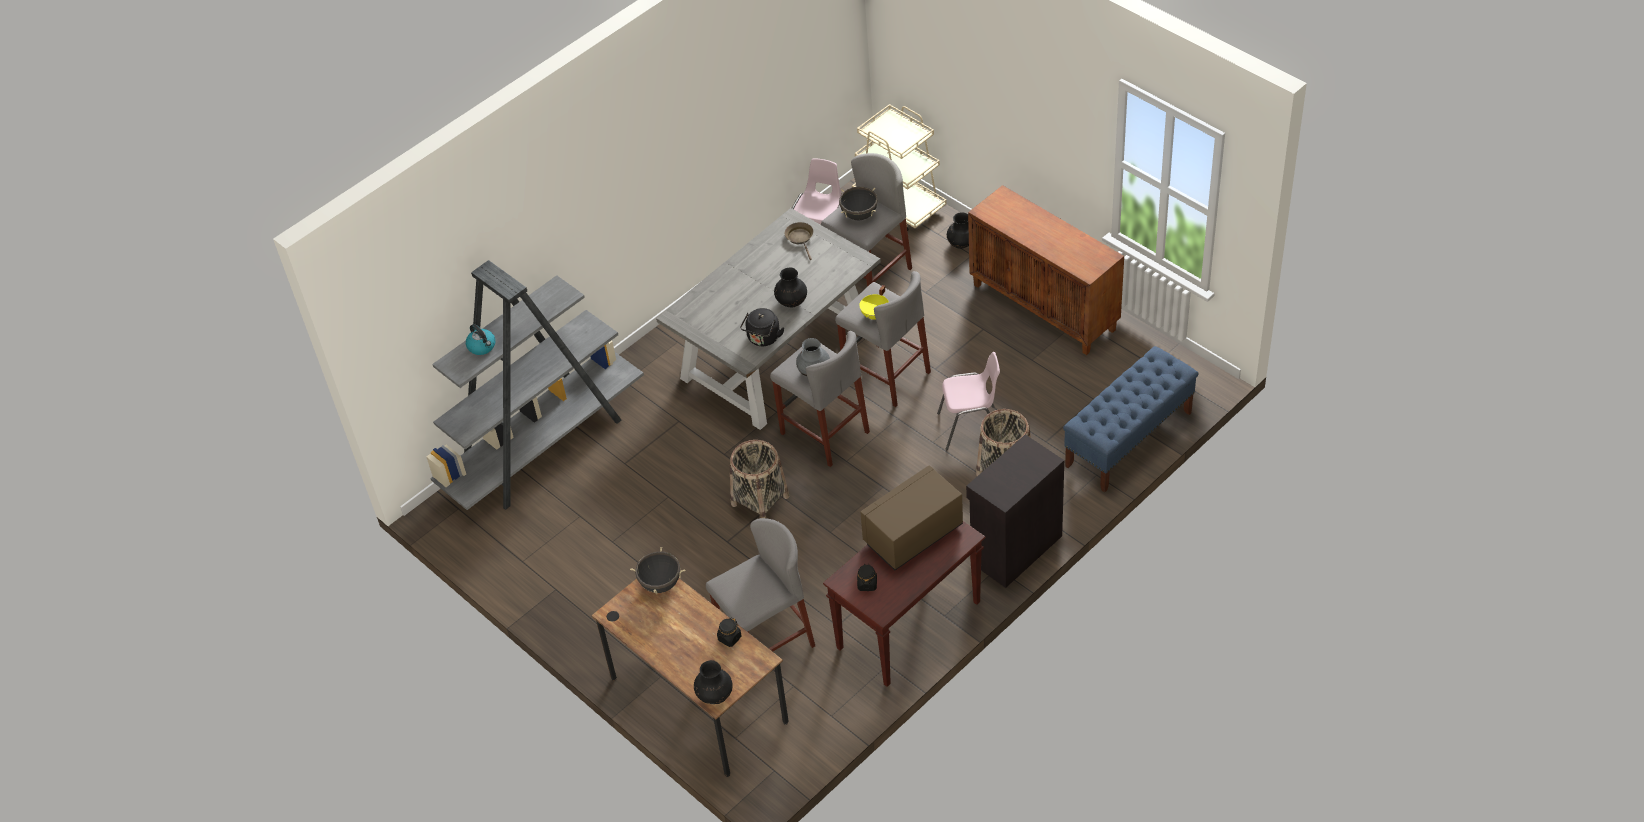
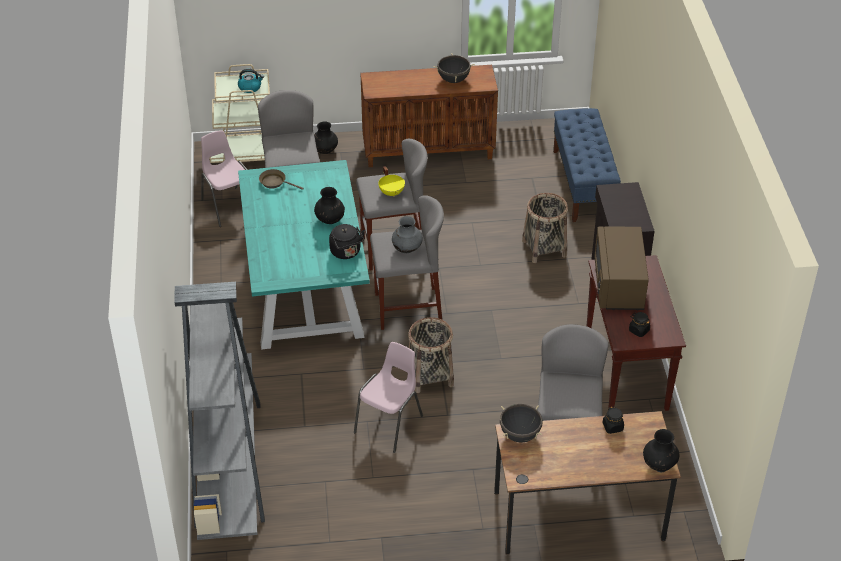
camera: 55 degrees left, 5 degrees down
kettle [466,324,495,355] -> kettle moved to [238,69,264,93]
grey dining table [656,208,881,430] -> turquoise dining table [238,160,370,350]
black cooking pot [839,187,878,220] -> black cooking pot moved to [433,54,475,83]
pink chair [937,352,1000,450] -> pink chair moved to [354,342,423,453]

